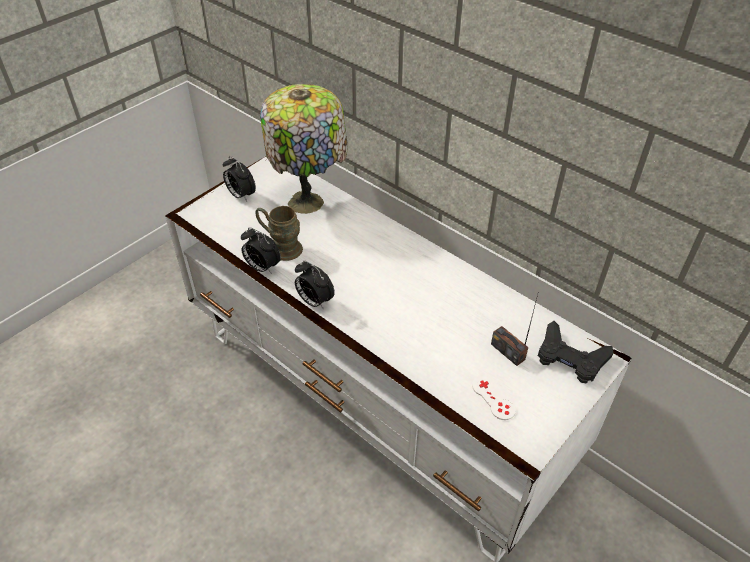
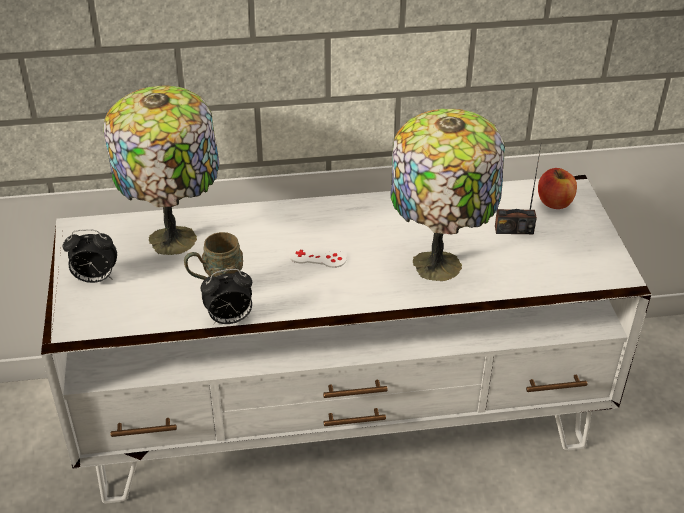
camera: 50 degrees left, 5 degrees down
alarm clock [295,260,335,310] -> none
white game controller [472,375,516,420] -> white game controller moved to [289,246,347,268]
black game controller [538,321,613,384] -> apple [538,168,577,209]
none -> table lamp [390,109,505,281]

